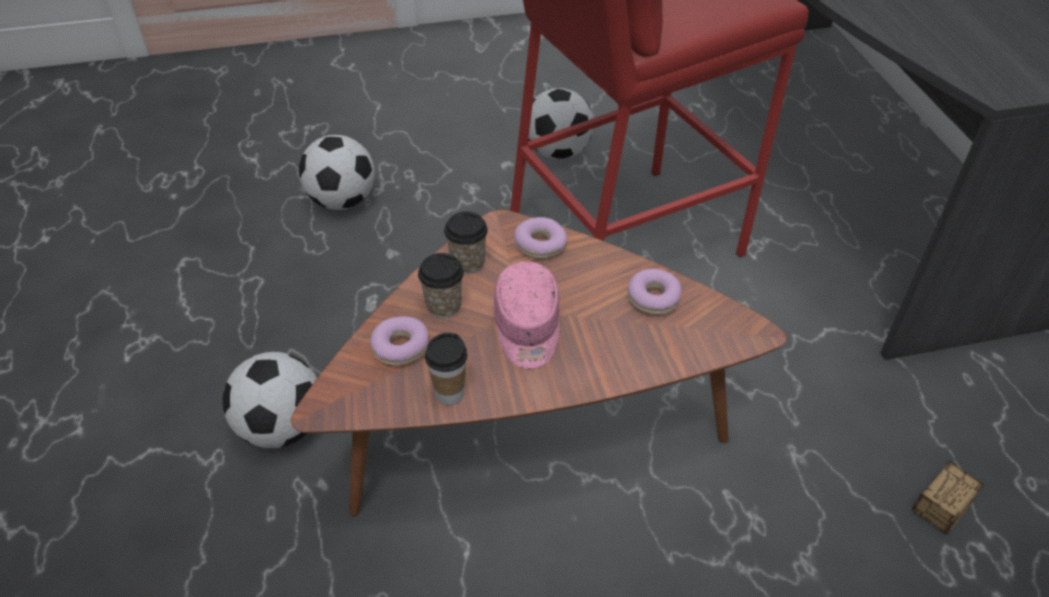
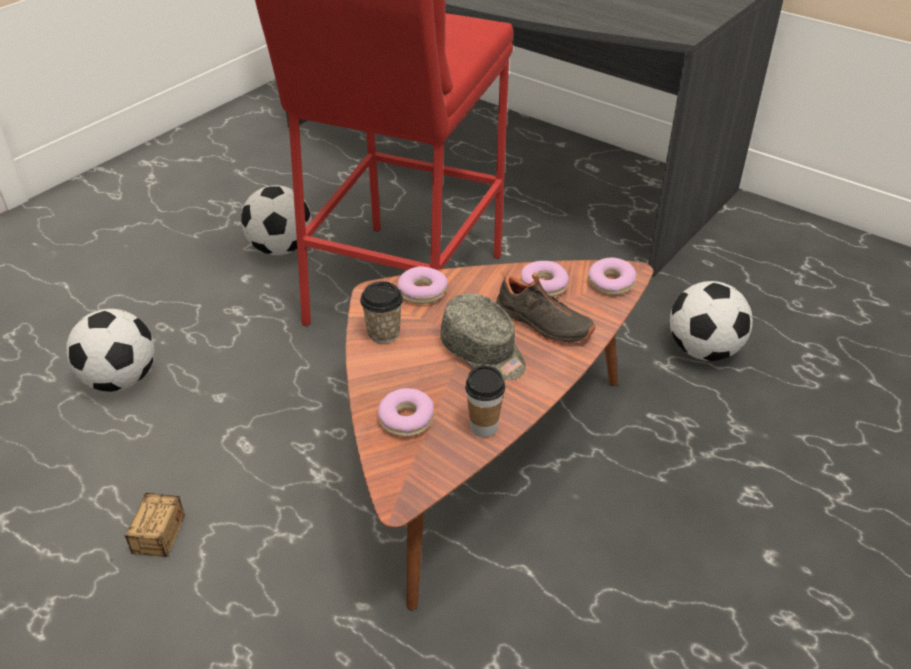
camera: 40 degrees left, 5 degrees down
football [222,352,317,448] -> football moved to [670,281,753,361]
cup [418,253,464,318] -> none
pink cap [494,261,560,369] -> grey cap [440,293,526,380]
storage box [912,462,984,534] -> storage box moved to [111,493,185,561]
none -> black shoe [496,271,596,343]
none -> donut [588,258,637,295]

